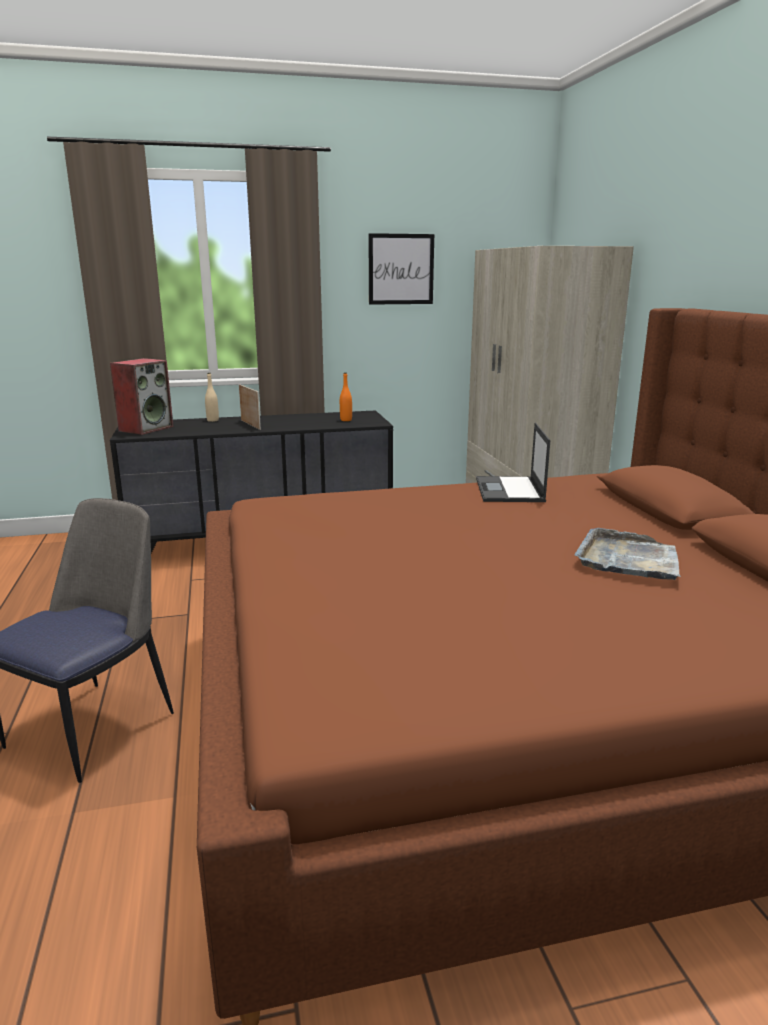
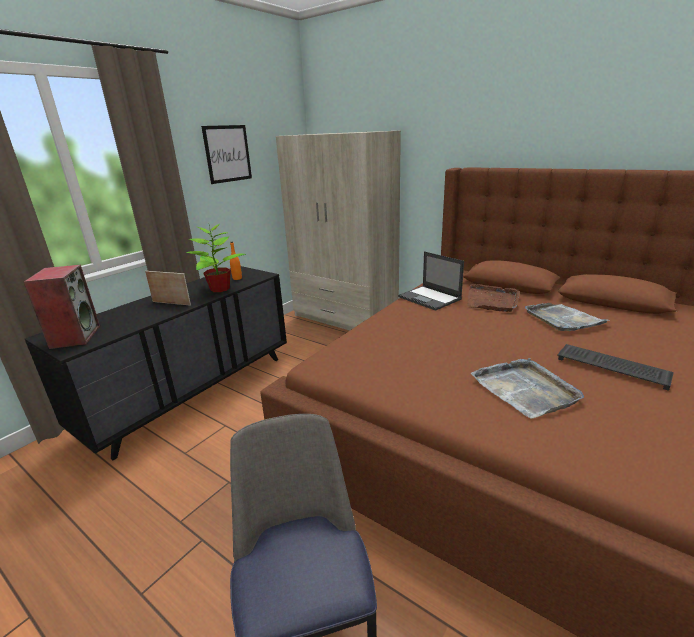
camera: 40 degrees left, 5 degrees up
beige bottle [205,373,219,422] -> none
none -> potted plant [186,224,246,292]
none -> brown tray [467,284,520,312]
none -> grey tray [471,358,584,419]
none -> keyboard [557,344,674,391]

